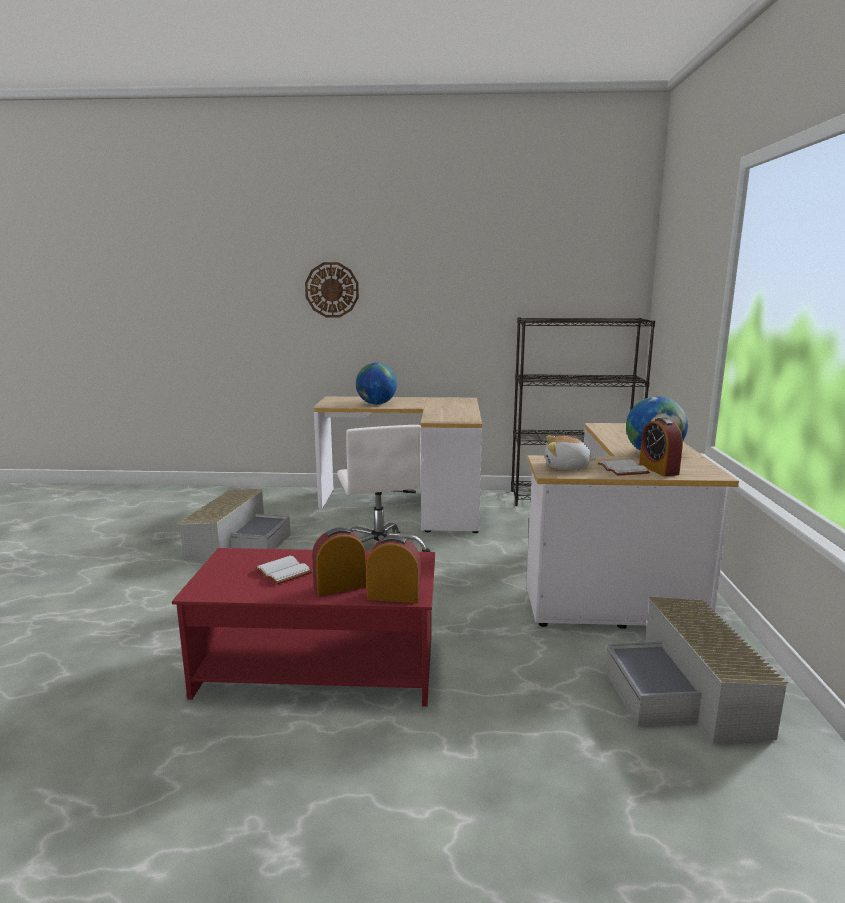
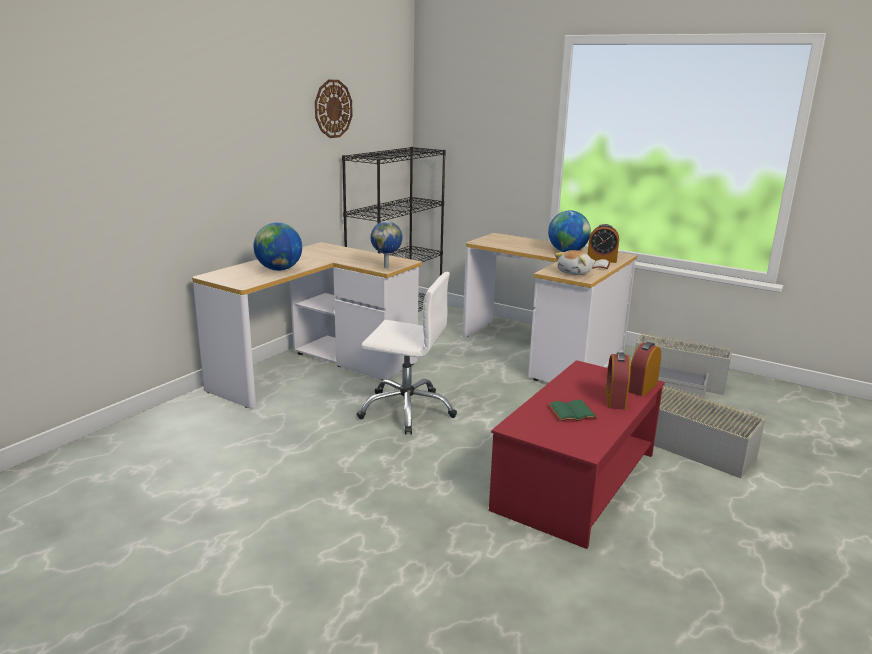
camera: 60 degrees left, 5 degrees up
grey storage box [179,489,291,562] -> grey storage box moved to [654,385,766,478]
white book [255,556,313,584] -> green book [547,400,598,421]
wall clock [305,262,359,318] -> wall clock moved to [315,80,353,138]
none -> globe [370,221,403,268]

